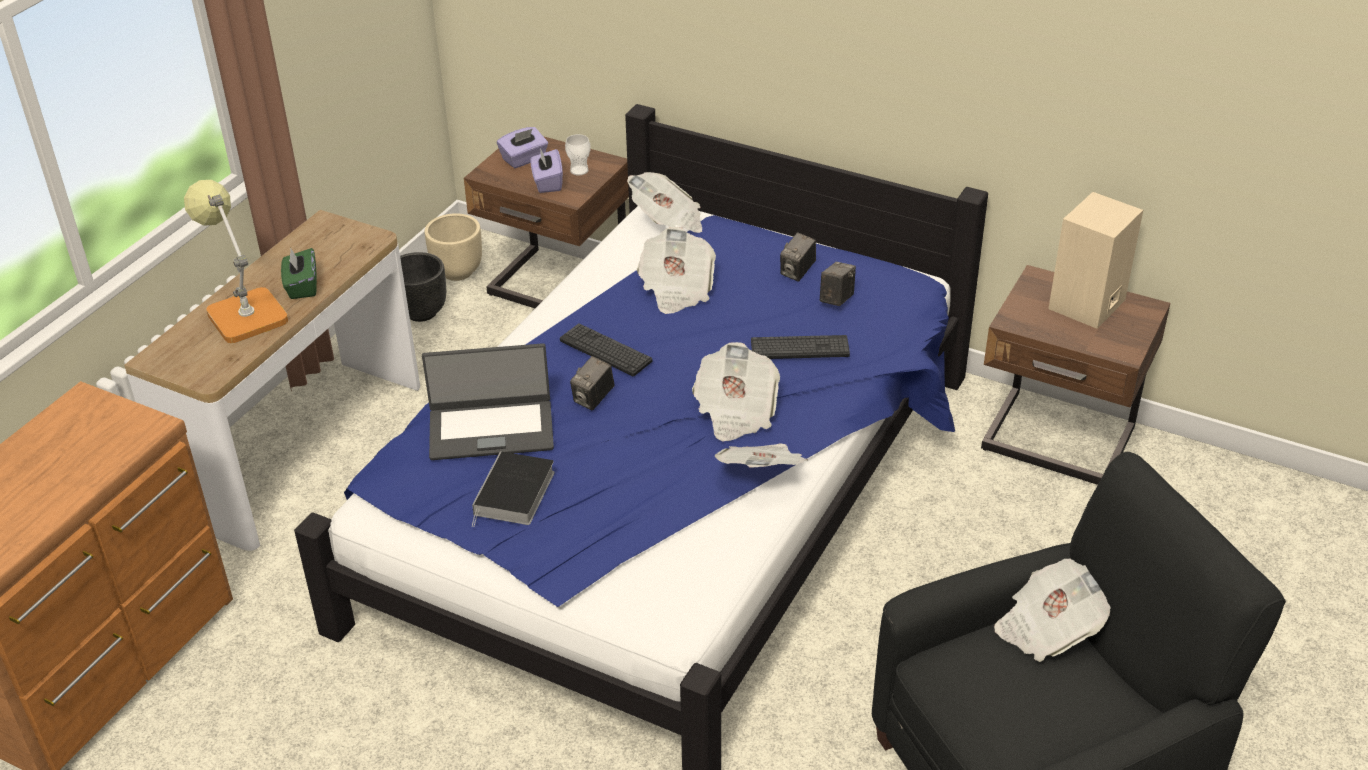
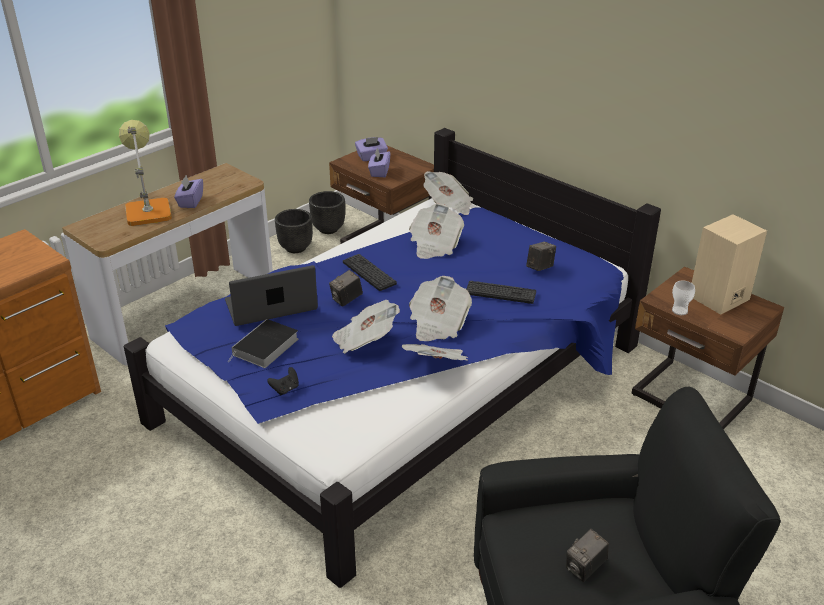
camera: 15 degrees right, 5 degrees down
green tissue box [281,248,317,299] -> purple tissue box [174,175,203,208]
laptop [422,343,554,460] -> laptop turned 150 degrees clockwise [225,265,318,326]
beige planter [425,213,482,281] -> black planter [309,191,345,234]
cup [565,134,591,175] -> cup moved to [672,281,695,315]
camera [780,232,816,282] -> camera moved to [566,529,609,582]
newspaper [994,558,1111,662] -> newspaper moved to [332,300,400,354]
none -> black game controller [267,367,299,395]

